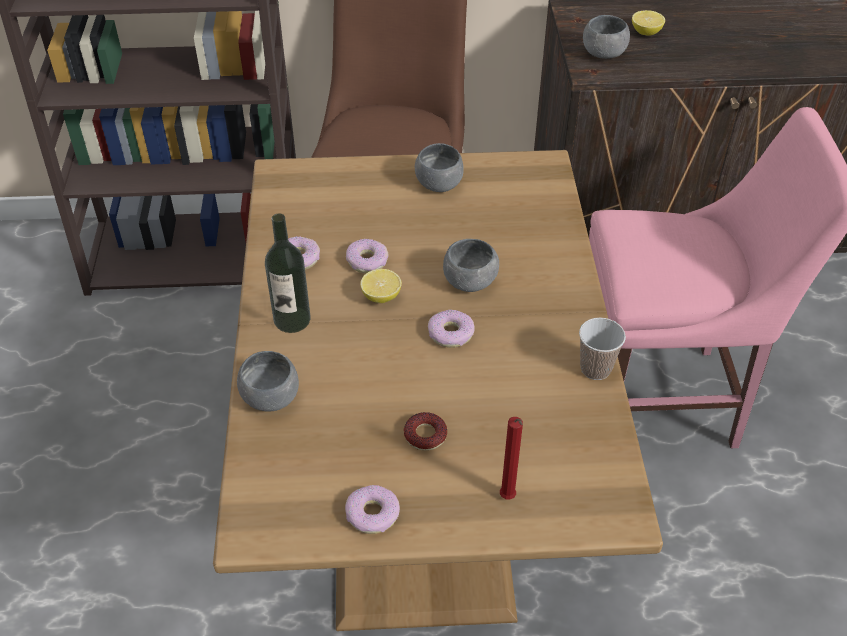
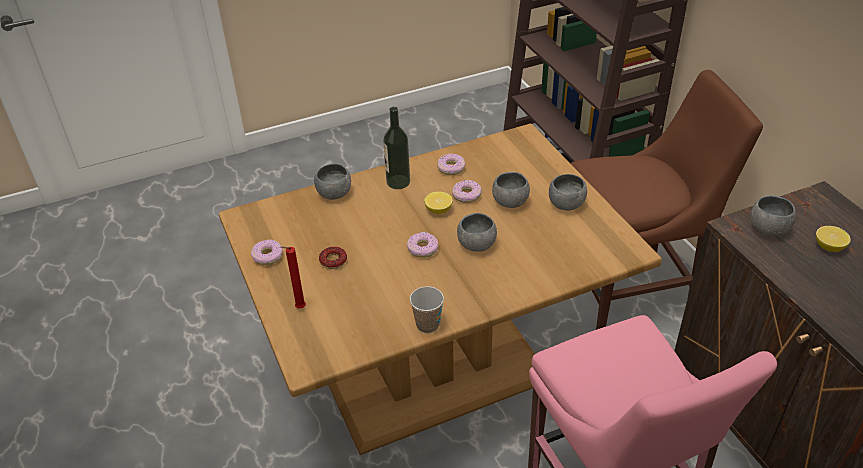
camera: 70 degrees right, 5 degrees down
none -> grey bowl [492,172,530,208]

